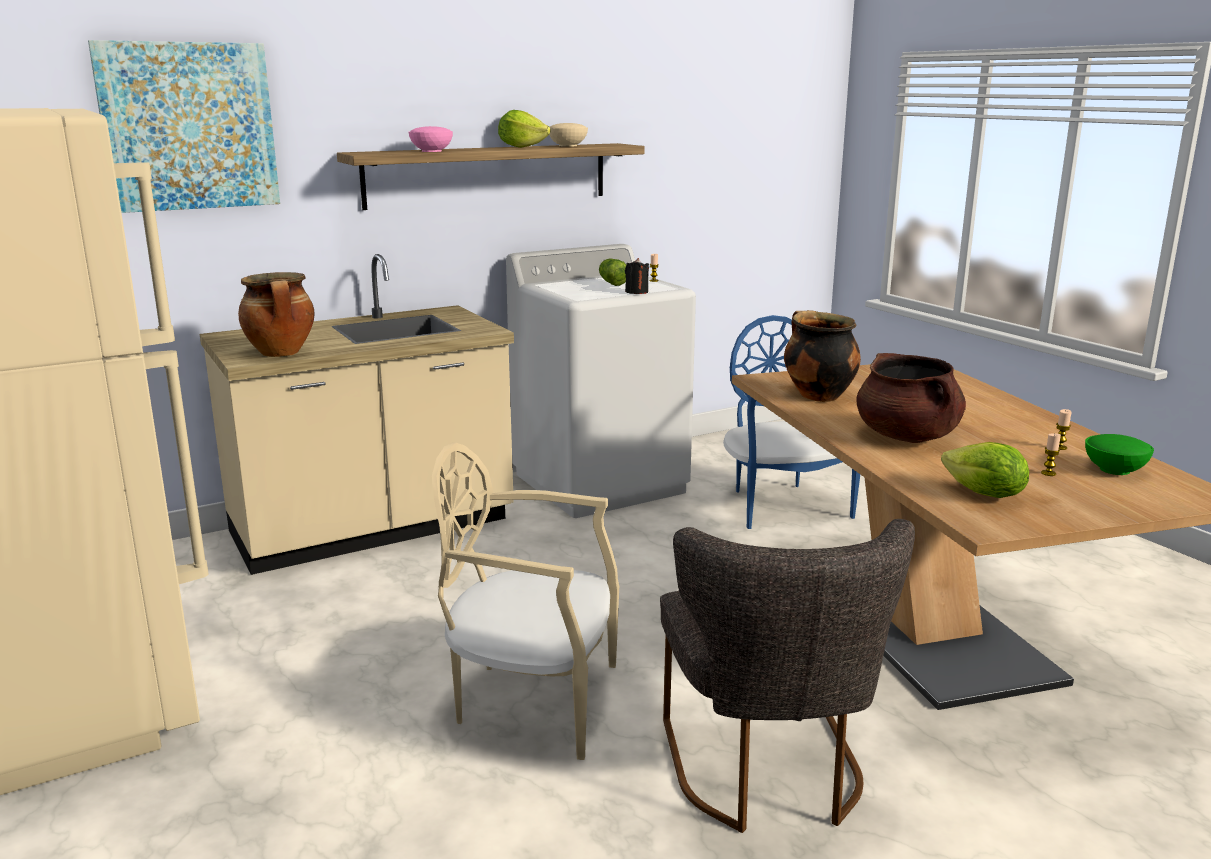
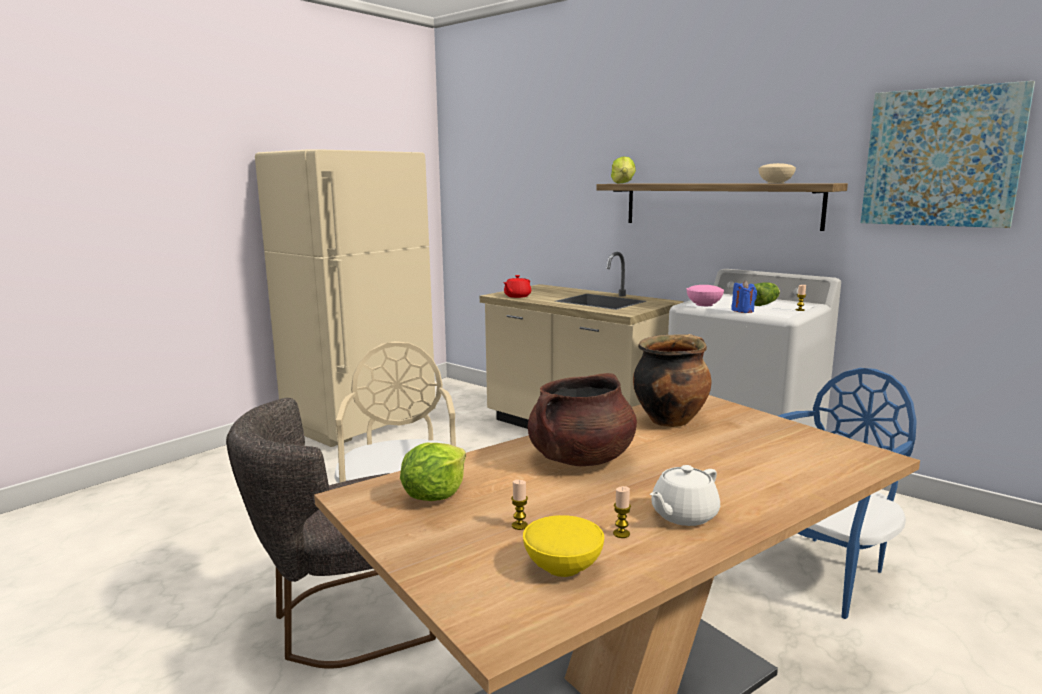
camera: 70 degrees right, 5 degrees down
picture [88,40,280,213] -> picture moved to [861,81,1035,228]
cooking pot [238,272,315,357] -> red teapot [503,275,531,298]
pink bowl [409,126,453,152] -> pink bowl moved to [687,285,724,306]
lettuce [498,110,551,148] -> lettuce moved to [611,156,636,183]
black candle [625,258,649,294] -> blue candle [731,280,757,313]
green bowl [1085,434,1154,475] -> yellow bowl [523,515,604,577]
none -> white teapot [650,465,720,526]

